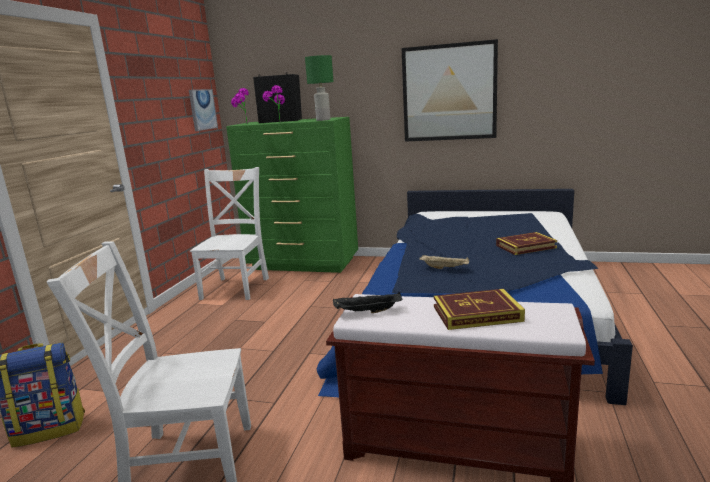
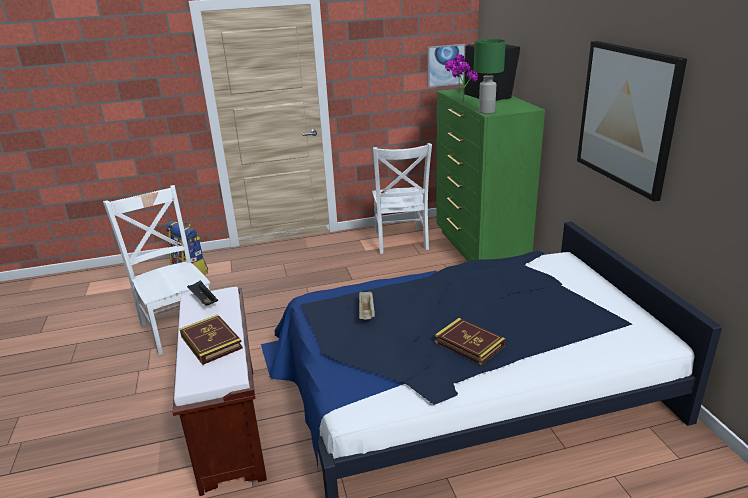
camera: 60 degrees right, 10 degrees up
white chair [190,167,269,300] -> white chair turned 105 degrees clockwise [372,143,432,254]

